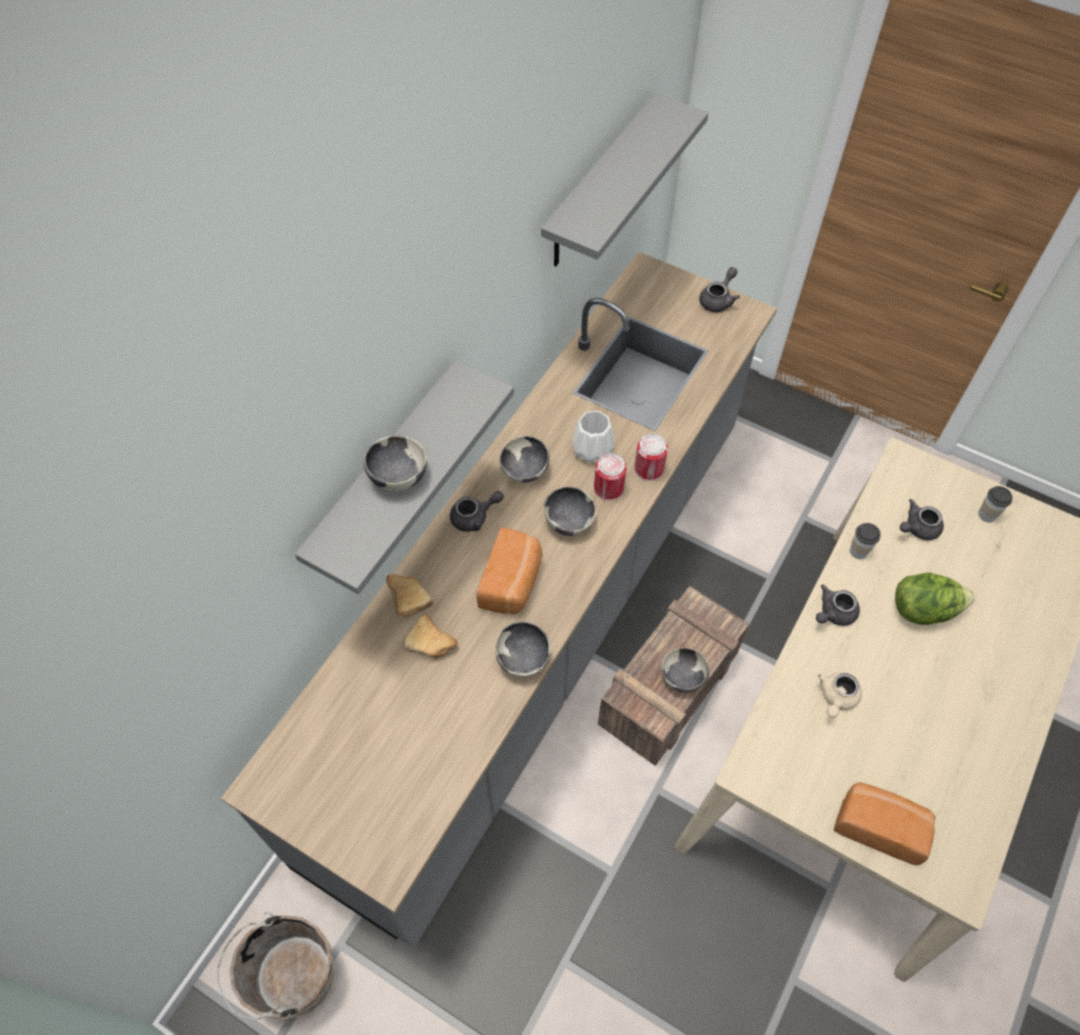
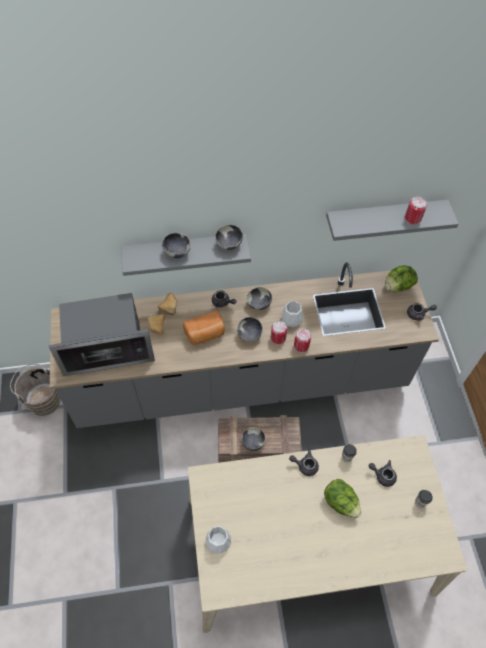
camera: 50 degrees right, 0 degrees up
bowl [495,621,551,677] -> bowl moved to [215,225,243,250]
beige teapot [817,672,862,718] -> none
bread [834,782,935,865] -> white vase [206,526,231,554]
none -> microwave [49,293,155,376]
none -> lettuce [385,265,418,291]
none -> can [405,197,427,225]

